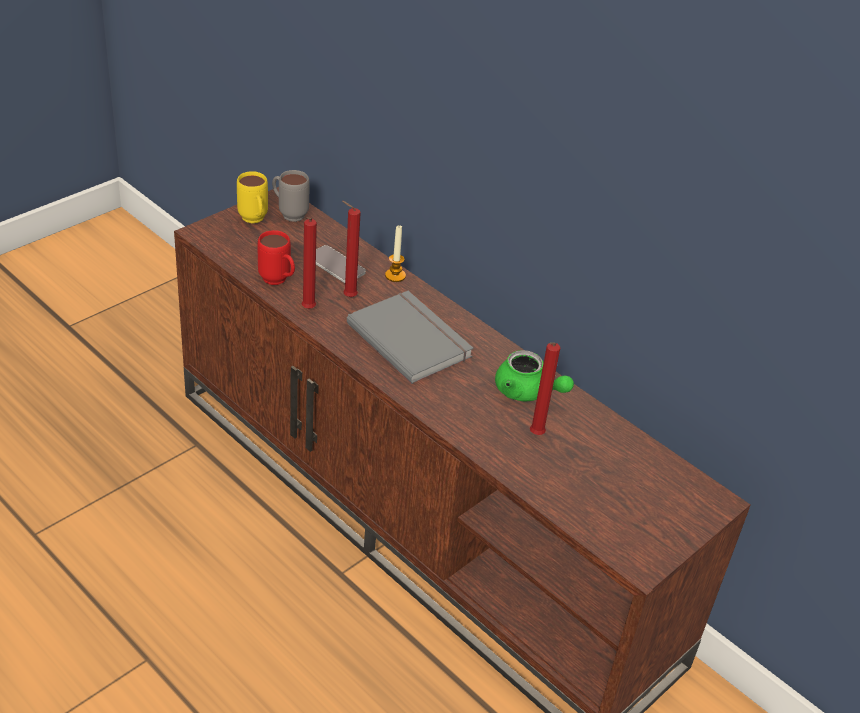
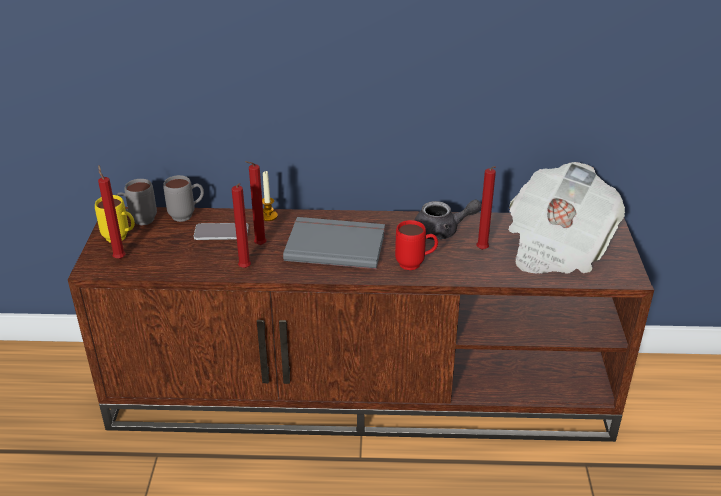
camera: 40 degrees left, 5 degrees down
red mug [258,230,295,285] -> red mug moved to [395,220,438,270]
green teapot [495,350,574,402] -> grey teapot [414,199,482,240]
none -> red candle [98,165,126,259]
none -> grey mug [163,175,204,222]
none -> newspaper [508,162,625,274]

